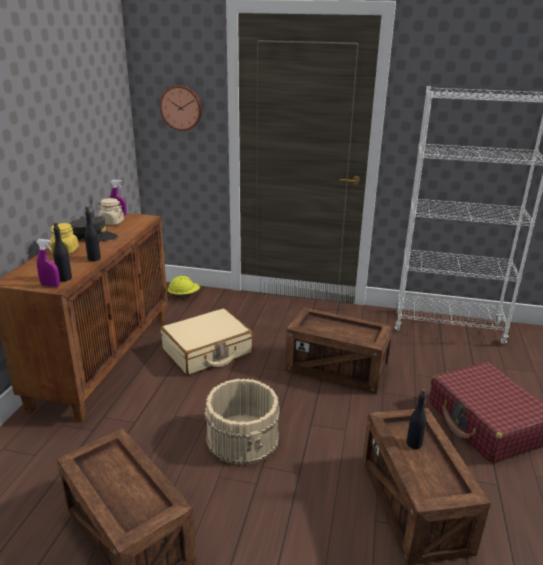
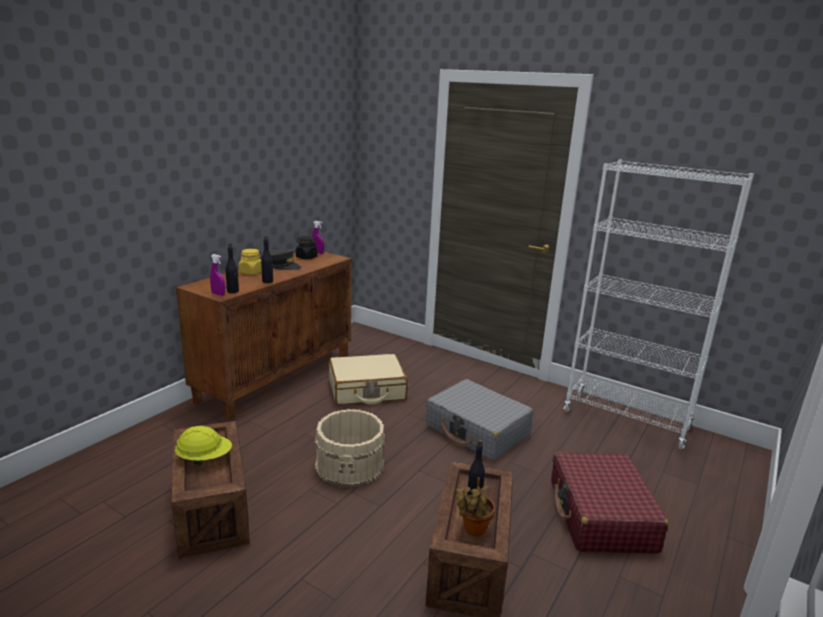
camera: 20 degrees right, 5 degrees down
beige jar [97,198,124,225] -> black jar [296,236,318,259]
wall clock [159,85,202,131] -> none
yellow hard hat [168,276,200,299] -> yellow hard hat moved to [175,426,232,466]
crate [285,307,392,393] -> grey suitcase [426,379,533,461]
none -> potted plant [456,477,495,536]

